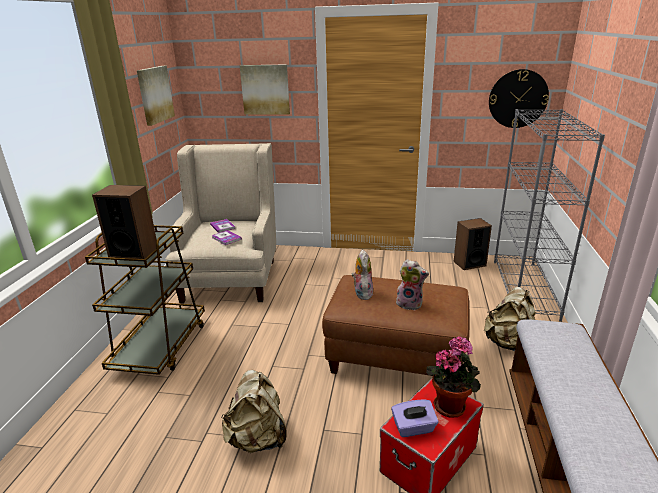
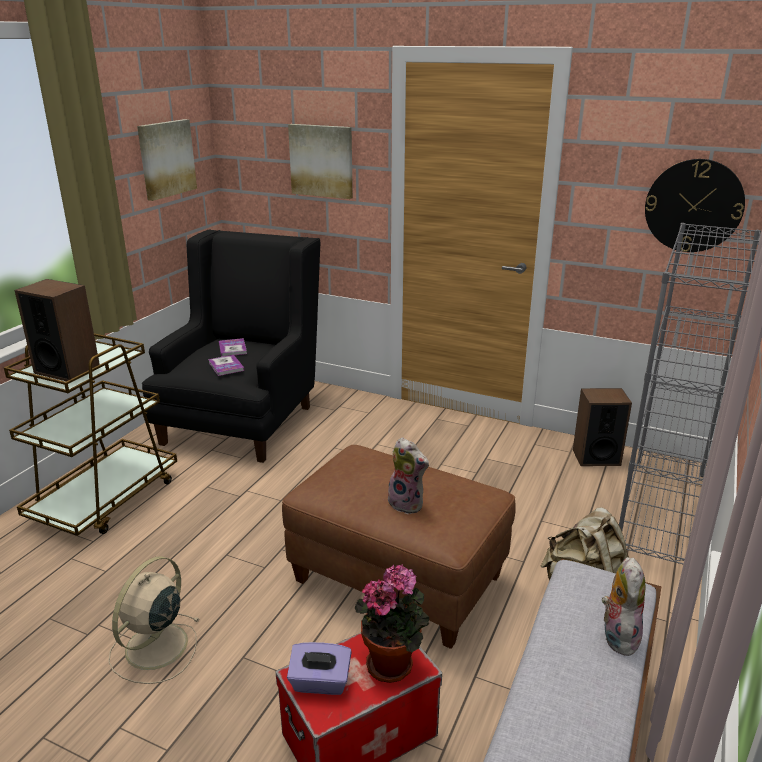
camera: 15 degrees right, 0 degrees up
beige armchair [166,143,276,303] -> black armchair [142,229,320,463]
beige backpack [221,370,287,453] -> beige fan [108,556,200,684]
plush toy [351,250,373,300] -> plush toy moved to [602,557,646,656]

